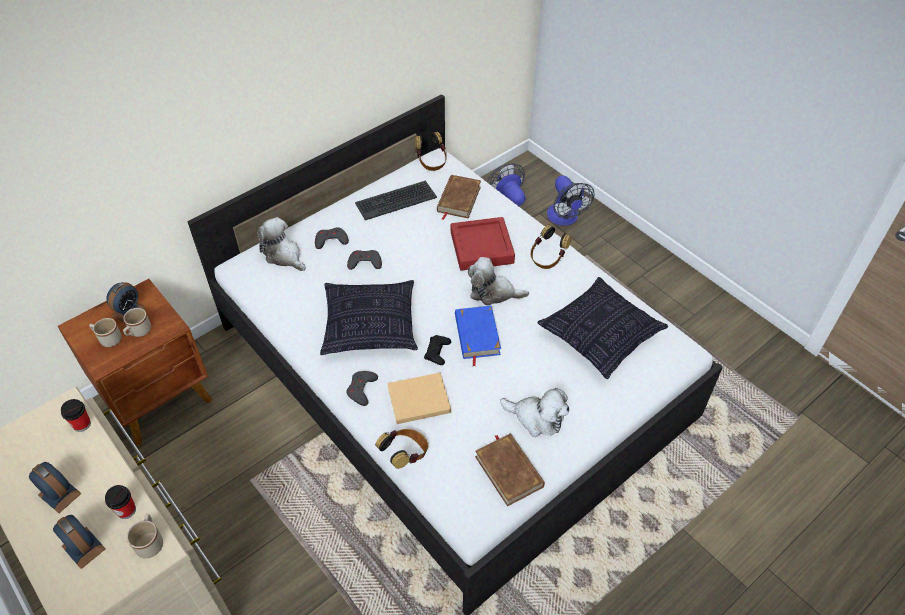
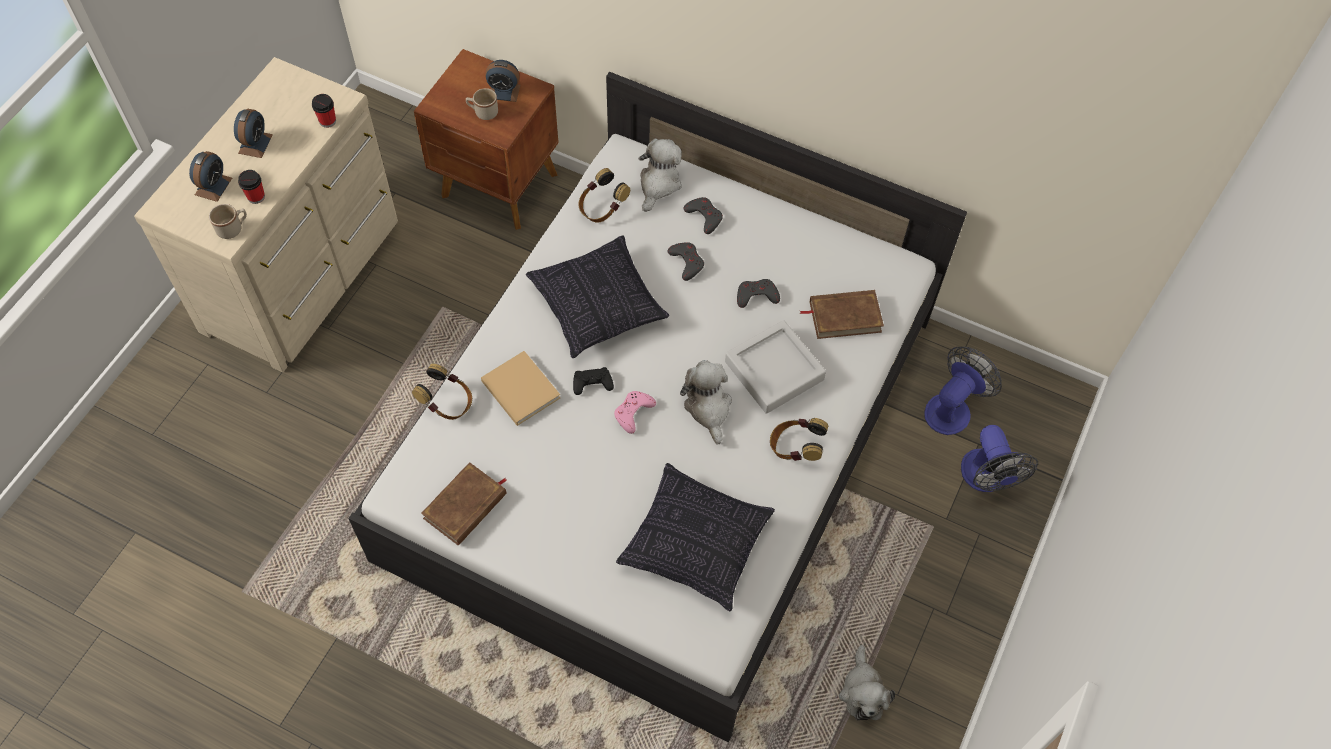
camera: 65 degrees right, 10 degrees up
beige mug [89,318,122,347] -> none
grey game controller [346,371,378,406] -> grey game controller moved to [737,279,780,308]
keyboard [355,181,437,220] -> none
headphones [415,132,447,171] -> headphones moved to [578,168,630,223]
red tray [451,217,515,271] -> grey tray [725,320,826,414]
blue book [455,306,501,366] -> pink game controller [614,391,656,434]
plush toy [500,388,569,437] -> plush toy moved to [839,645,895,720]
fan [547,175,595,226] -> fan turned 60 degrees counterclockwise [961,425,1038,492]

